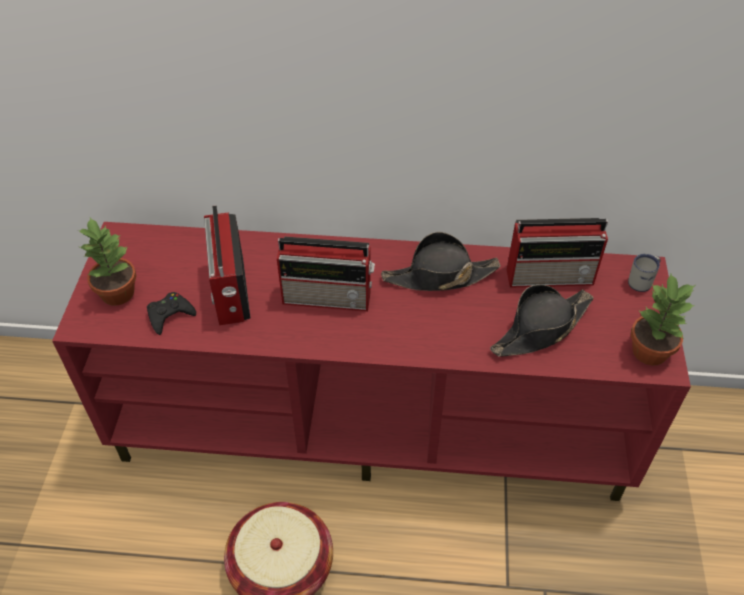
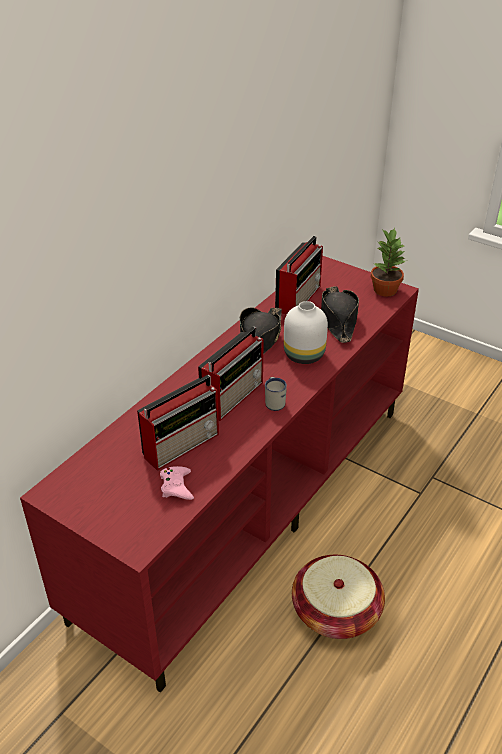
camera: 60 degrees left, 10 degrees down
potted plant [78,218,136,305] -> none
black game controller [147,292,196,335] -> pink game controller [160,466,194,500]
radio [204,205,251,325] -> radio turned 60 degrees counterclockwise [137,375,219,471]
white mug [628,254,661,292] -> white mug moved to [265,377,287,411]
none -> white vase [284,301,328,364]

